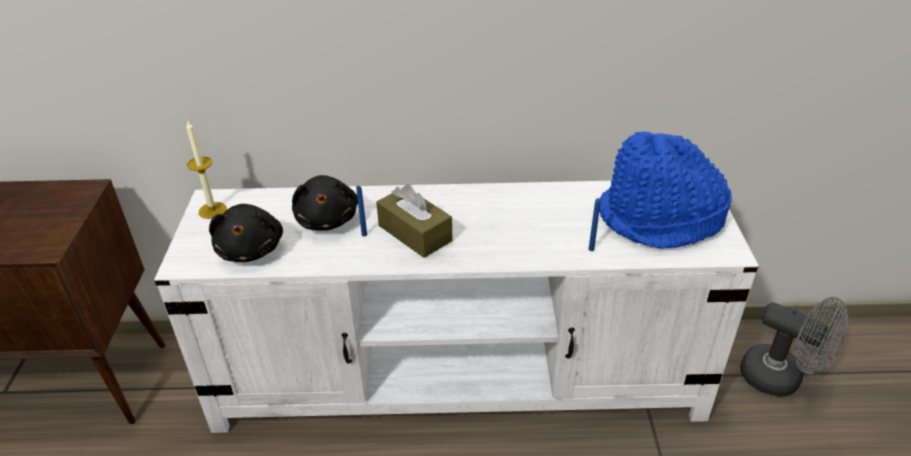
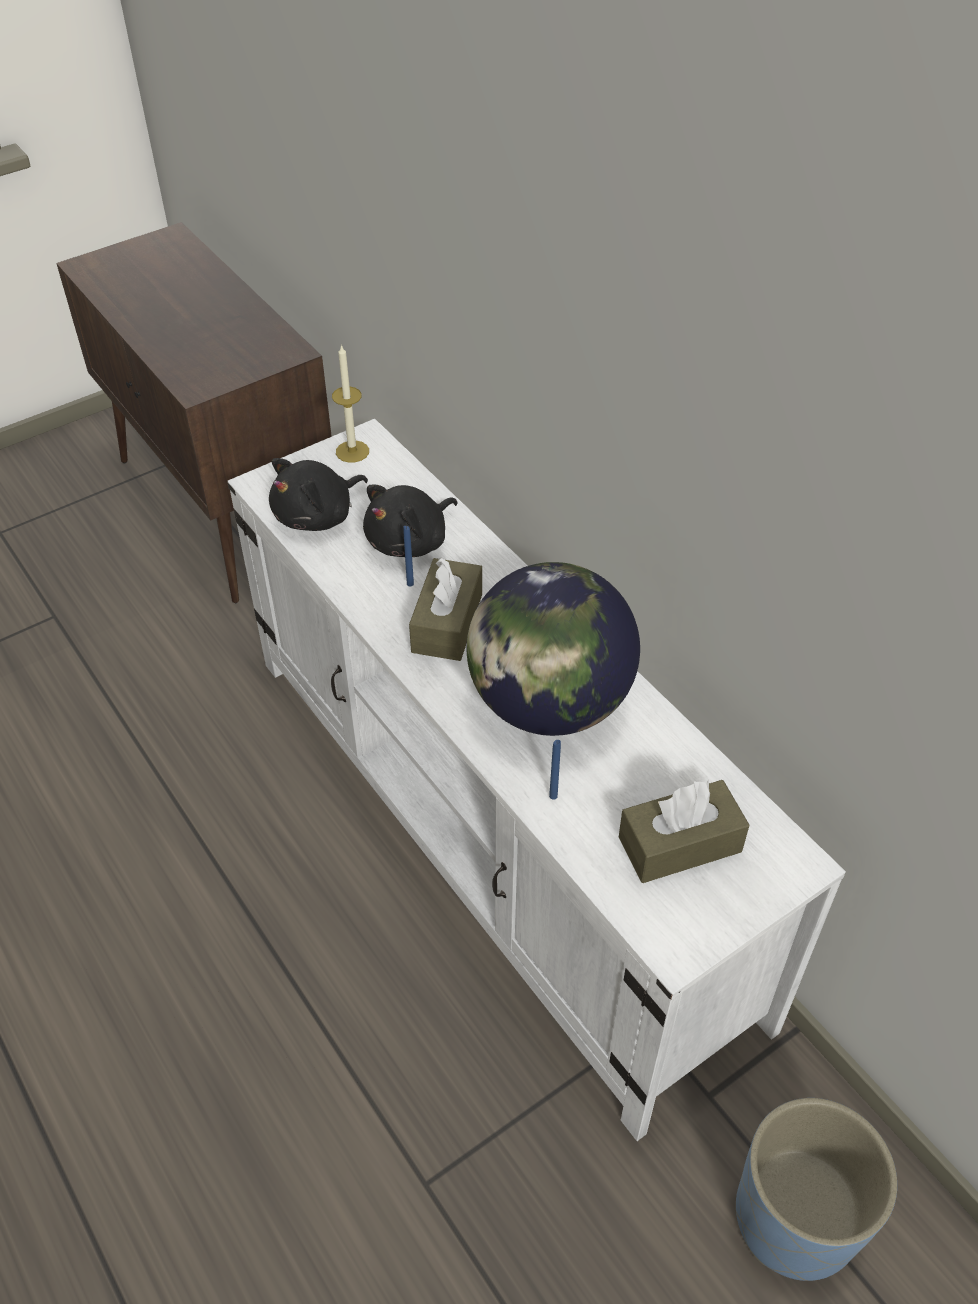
camera: 55 degrees right, 10 degrees up
blue hat [599,132,732,249] -> brown tissue box [619,780,750,883]
grey fan [740,297,848,397] -> blue planter [736,1098,897,1281]
none -> globe [467,562,640,736]

